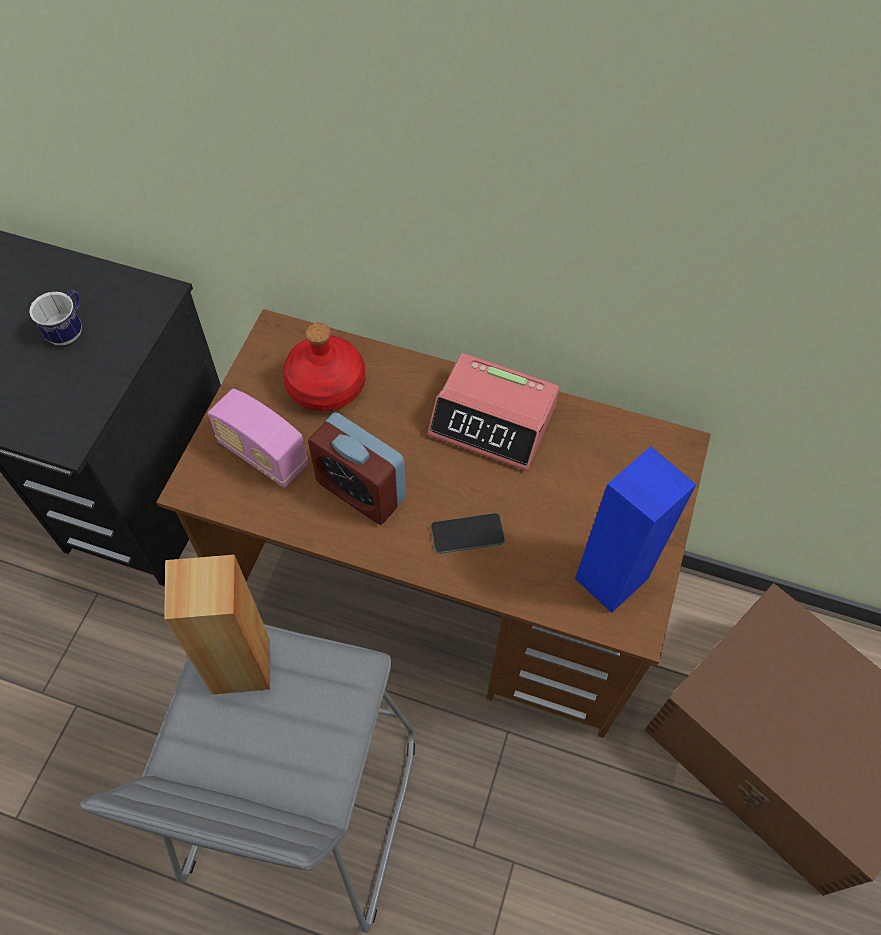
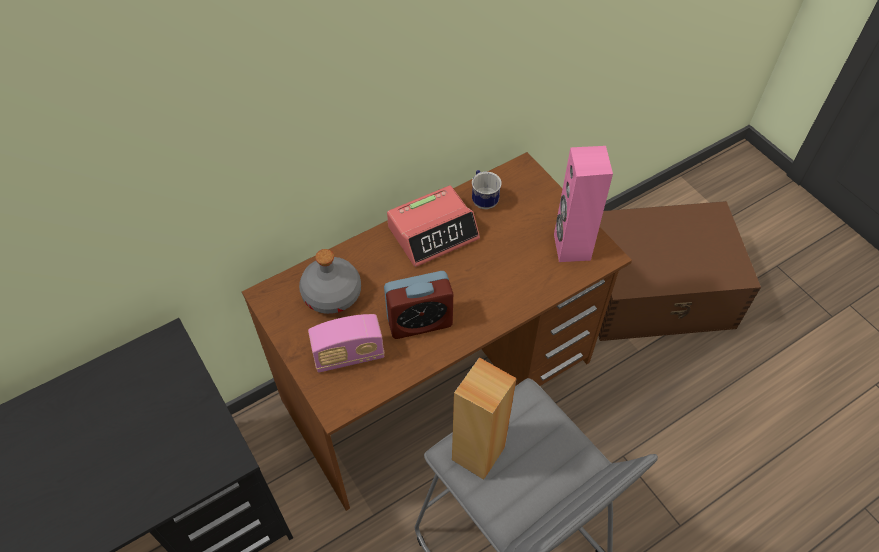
camera: 50 degrees left, 5 degrees down
mug [29,290,82,345] -> mug moved to [472,170,502,209]
red bottle [283,323,366,411] -> grey bottle [299,249,361,314]
phone [430,513,505,554] -> none
blue speaker [575,447,696,613] -> pink speaker [554,146,613,262]

